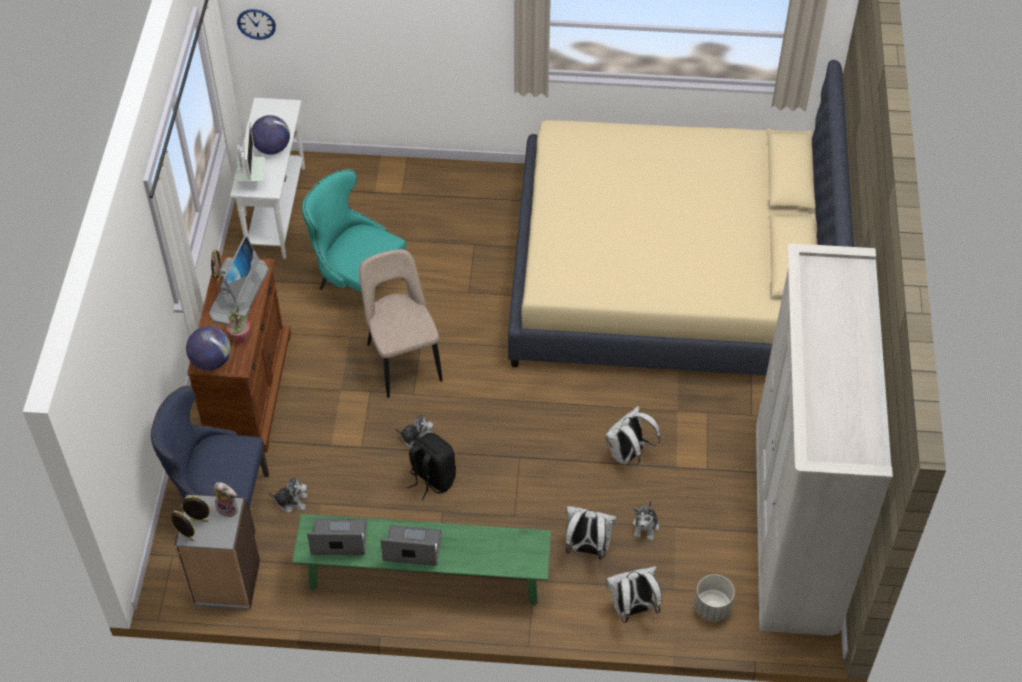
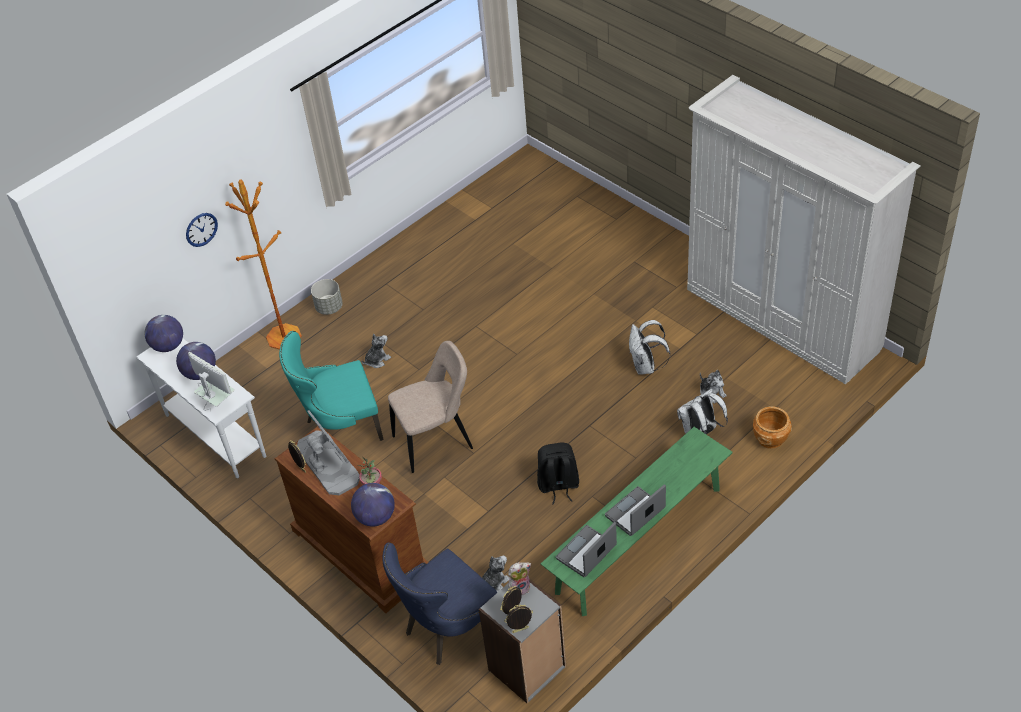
camera: 45 degrees left, 5 degrees down
wall clock [237,9,276,40] -> wall clock moved to [186,213,218,247]
beige chair [359,249,443,398] -> beige chair turned 135 degrees clockwise [388,341,473,473]
plush toy [395,414,433,448] -> plush toy moved to [362,334,391,368]
beige bed [508,60,854,375] -> none
white backpack [606,566,662,623] -> brown planter [753,407,792,449]
grey planter [695,574,735,622] -> grey planter moved to [311,279,343,315]
none -> globe [144,315,183,352]
none -> orange clothes rack [225,179,302,350]

